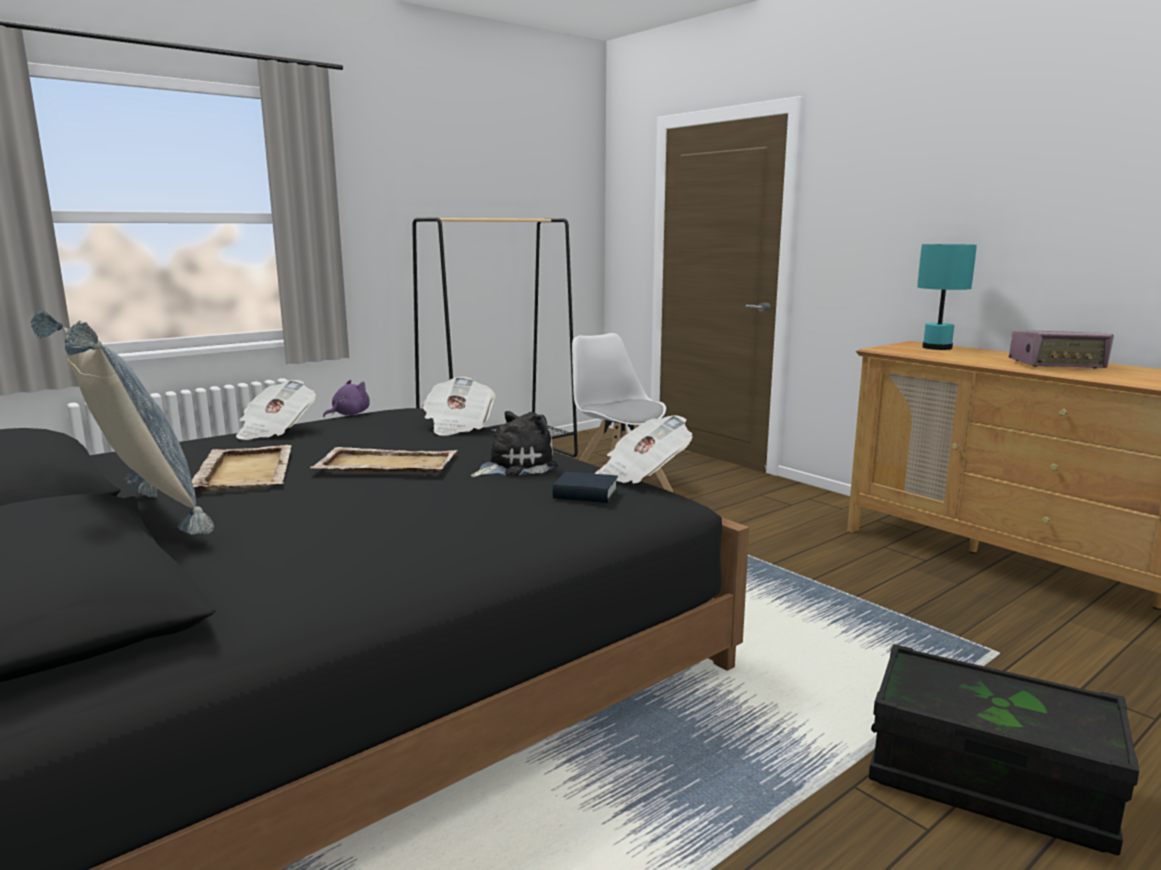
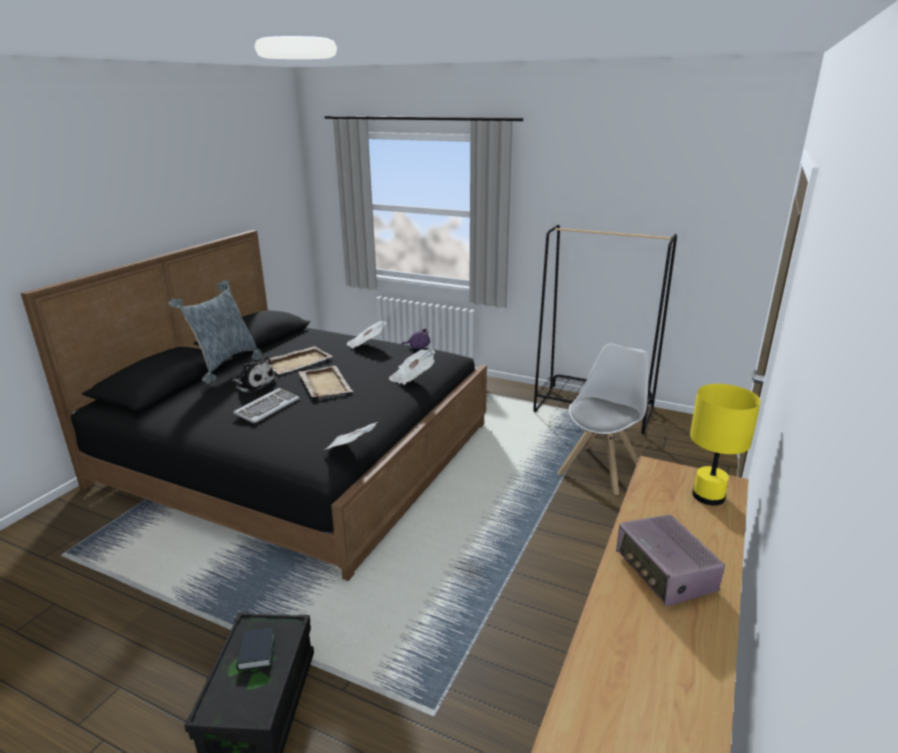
camera: 65 degrees right, 10 degrees up
plush toy [471,411,558,477] -> plush toy moved to [232,356,277,393]
book [552,472,618,503] -> book moved to [236,628,275,671]
turquoise table lamp [917,244,977,350] -> yellow table lamp [690,384,761,506]
none -> keyboard [233,388,300,423]

